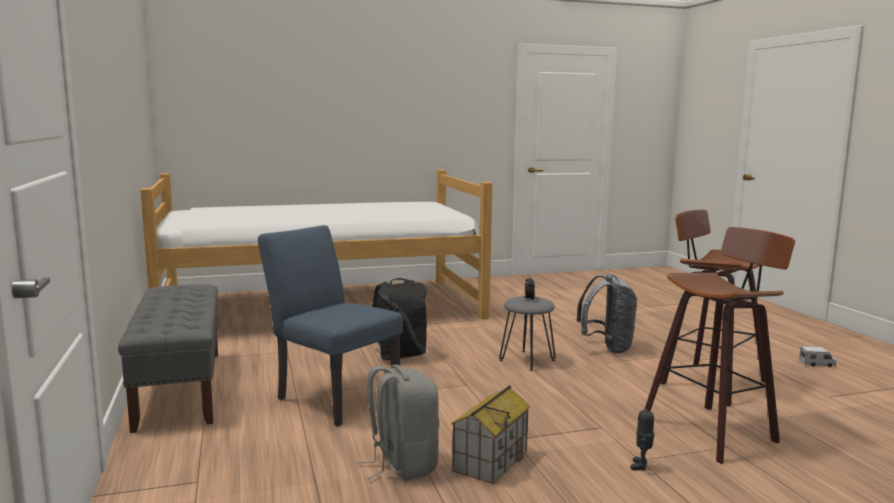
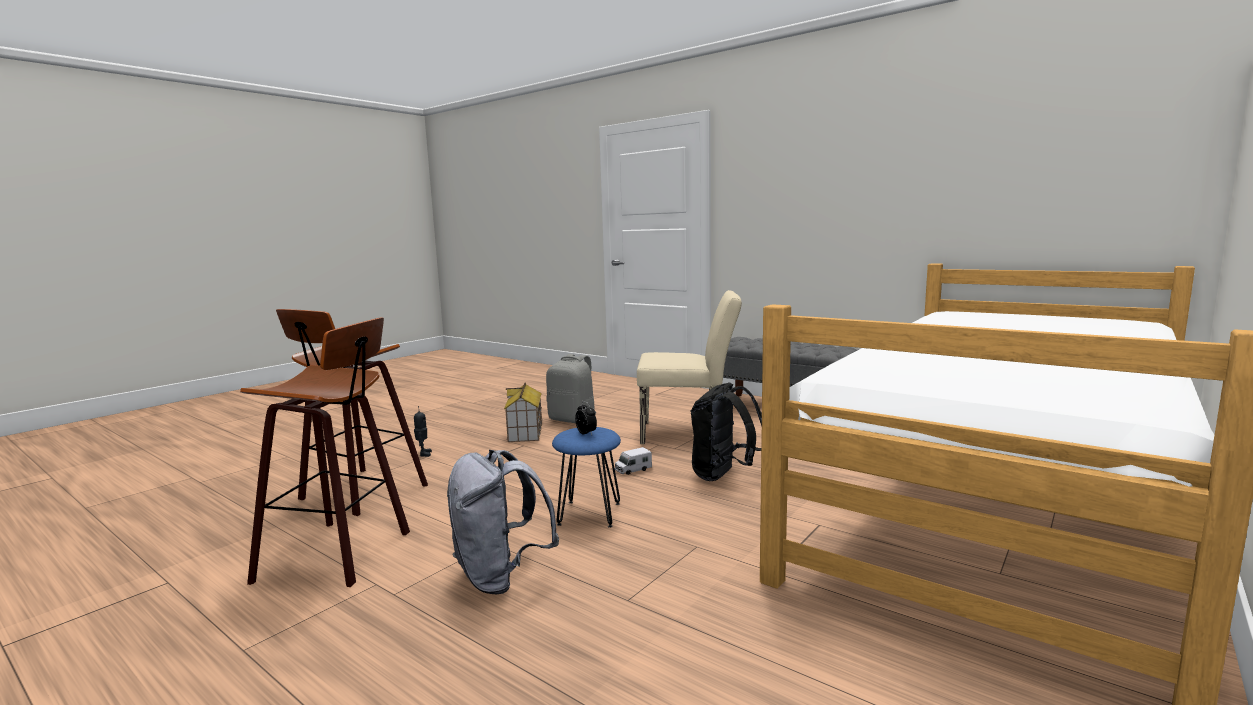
camera: 145 degrees right, 0 degrees up
blue chair [258,225,403,426] -> beige chair [637,290,742,444]
grey stool [499,296,556,371] -> blue stool [552,427,621,528]
toy truck [799,346,836,367] -> toy truck moved to [615,447,652,475]

